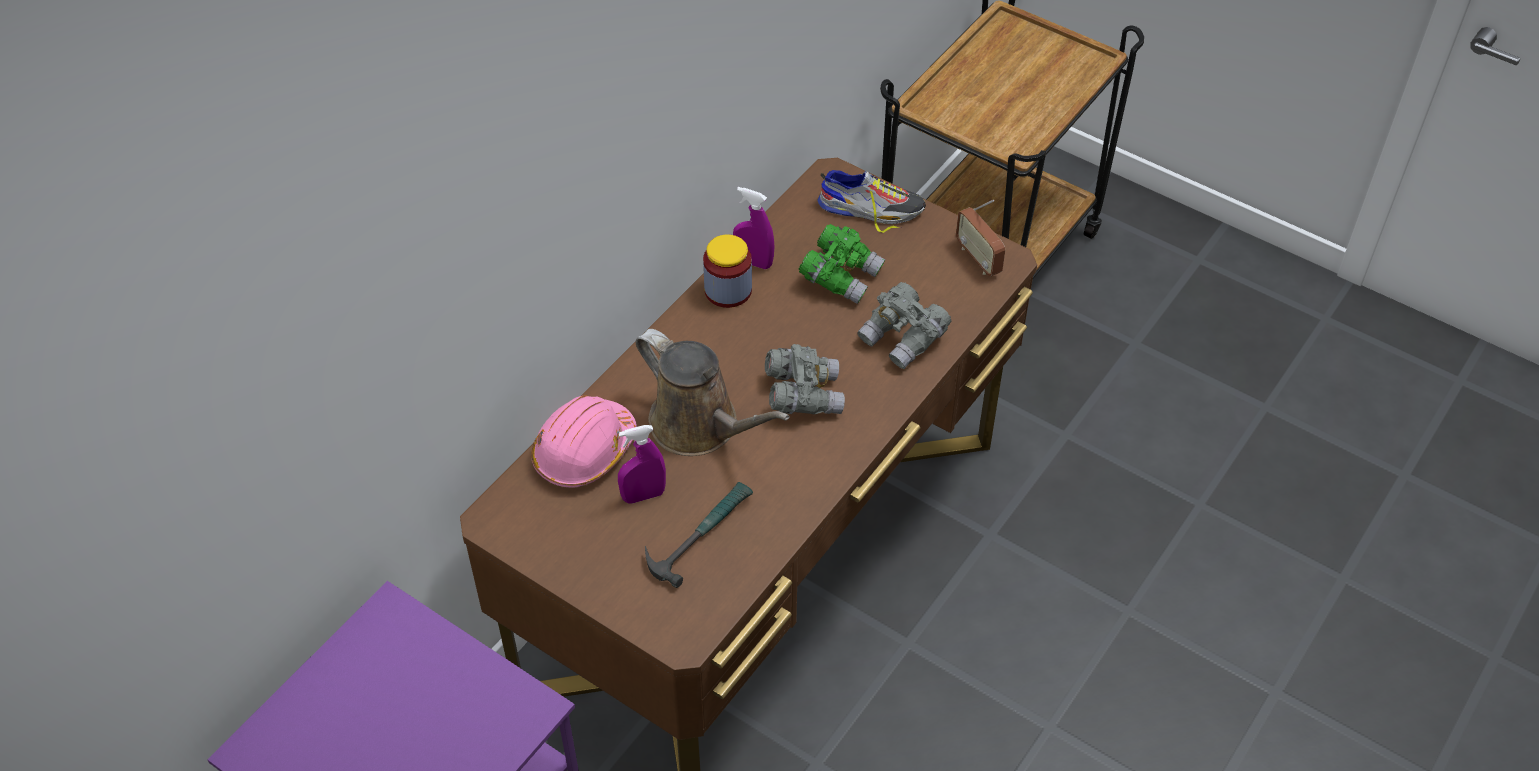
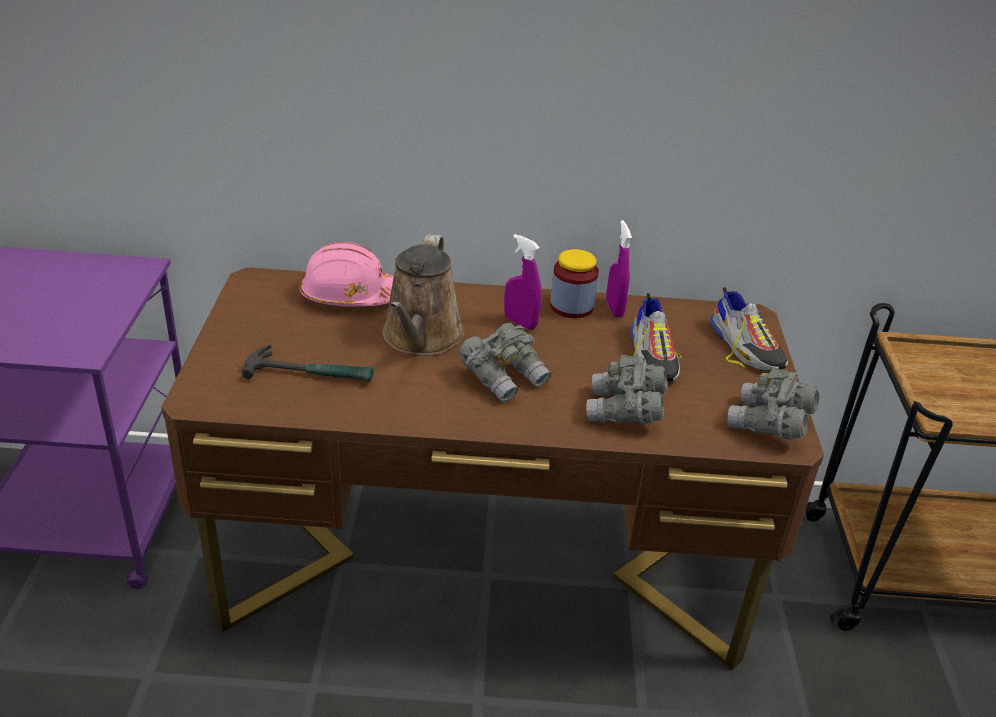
camera: 55 degrees right, 15 degrees down
purple spray bottle [618,425,666,504] -> purple spray bottle moved to [504,234,542,330]
green binoculars [799,224,885,304] -> shoe [631,293,681,381]
radio [956,200,1005,276] -> grey binoculars [727,367,819,439]

